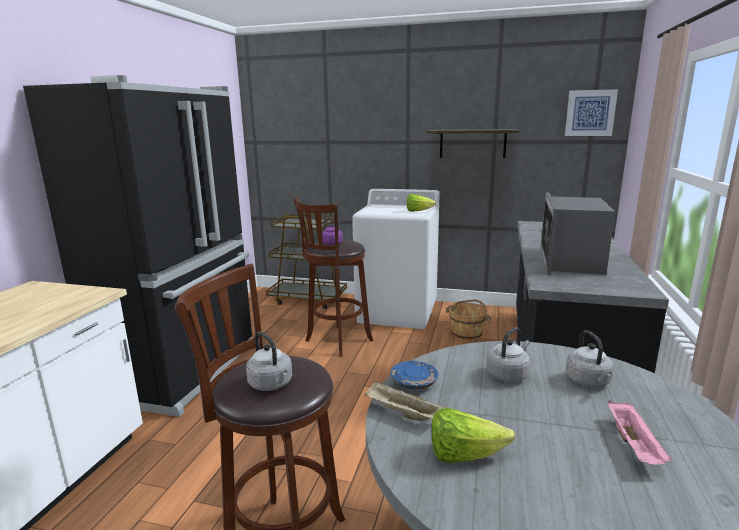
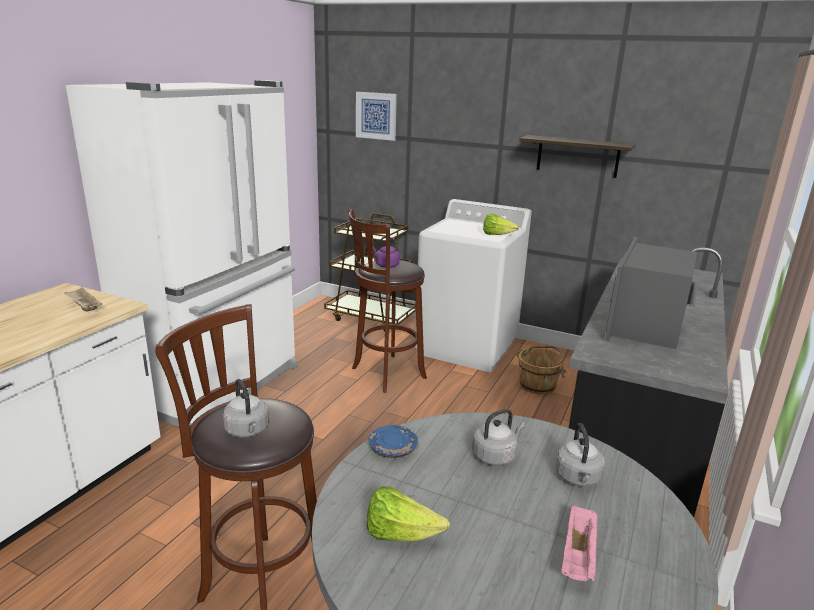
camera: 10 degrees right, 5 degrees up
black fridge [23,75,253,417] -> white fridge [66,80,297,427]
beige tray [364,381,446,421] -> beige tray moved to [64,287,103,312]
picture [565,89,618,136] -> picture moved to [356,92,397,141]

